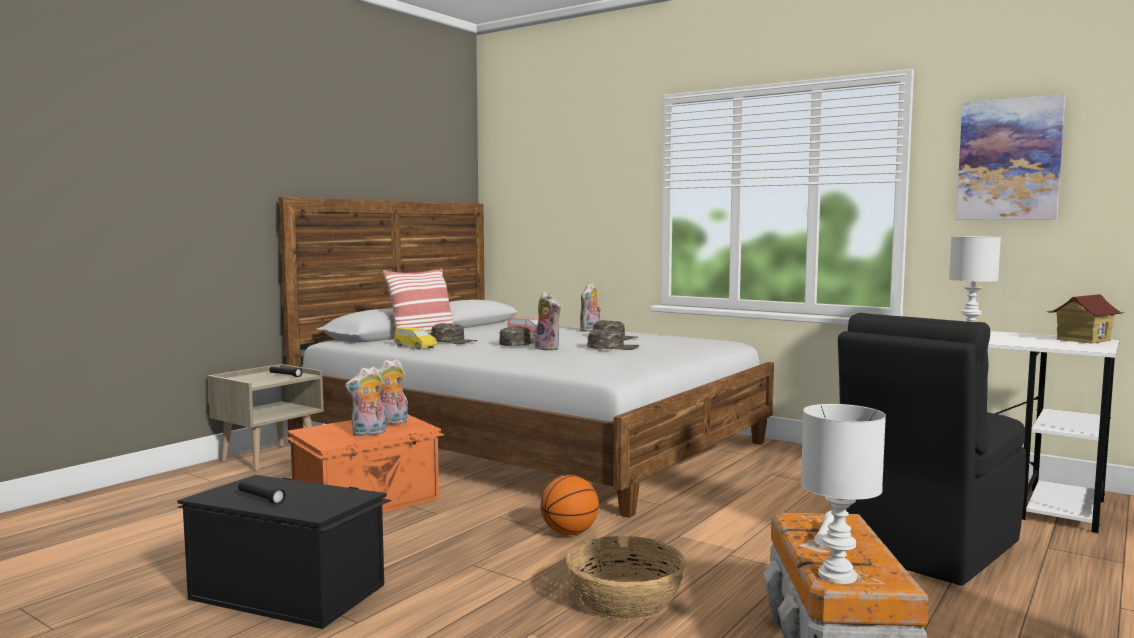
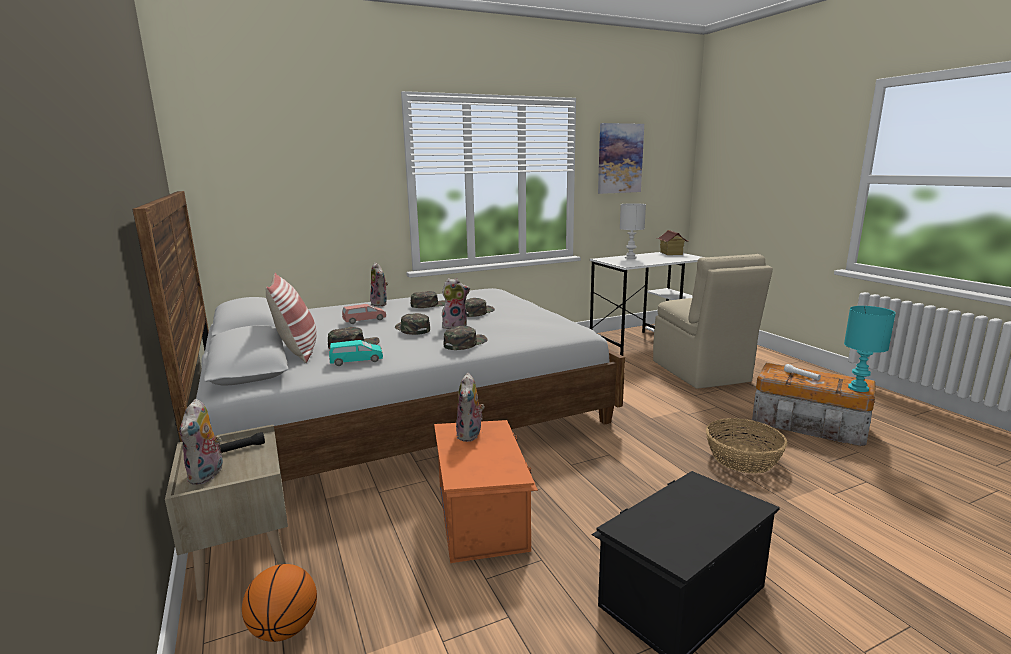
camera: 60 degrees left, 10 degrees up
black flashlight [238,481,286,504] -> none
plush toy [345,366,386,437] -> plush toy moved to [180,399,225,485]
yellow toy car [394,327,437,350] -> turquoise toy car [329,340,383,366]
basketball [540,475,599,535] -> basketball moved to [242,564,317,642]
white table lamp [801,404,886,584] -> turquoise table lamp [844,306,896,392]
black chair [838,313,1026,586] -> beige chair [653,254,773,389]
none -> green cap [443,326,488,350]

